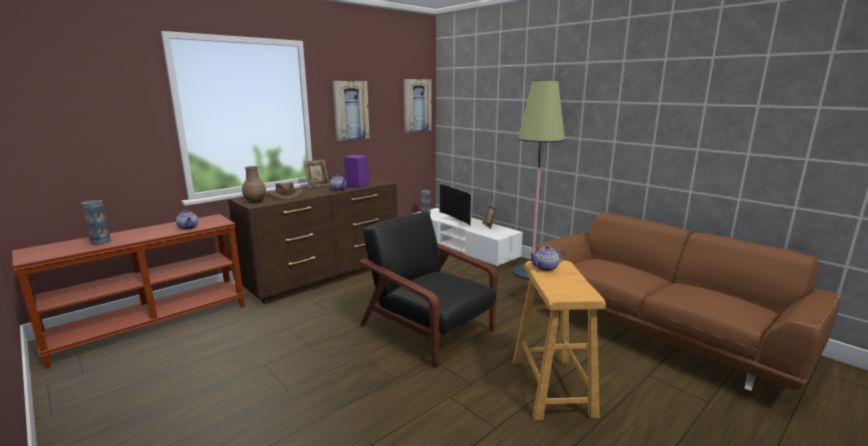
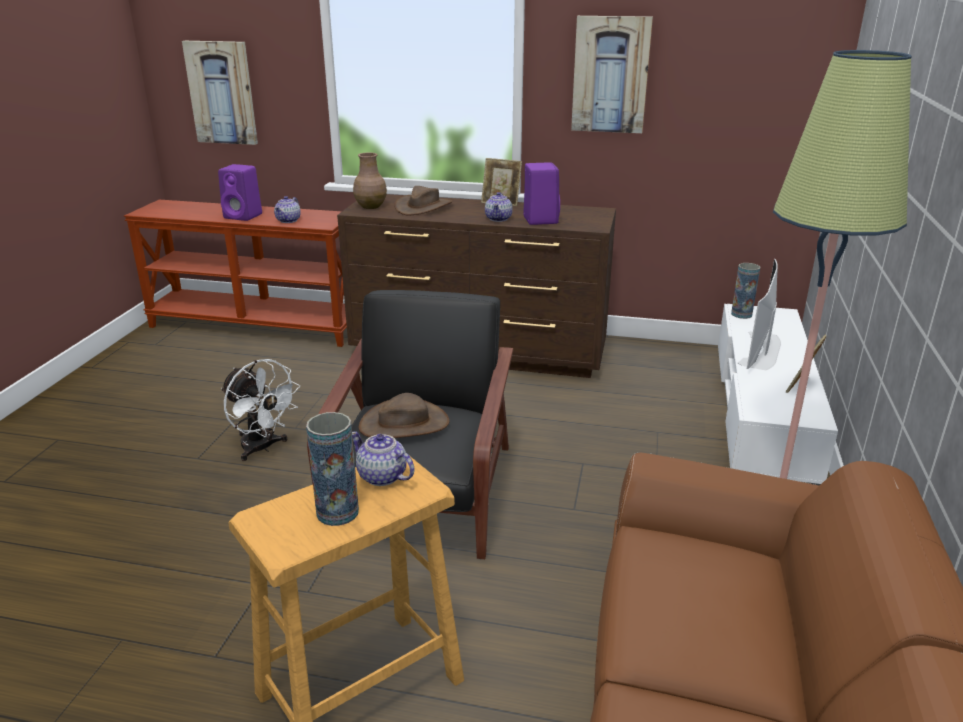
camera: 55 degrees right, 10 degrees up
vase [82,200,111,245] -> vase moved to [306,412,359,526]
picture [404,79,432,132] -> picture moved to [182,41,258,145]
none -> purple speaker [218,164,262,221]
none -> white fan [221,359,300,461]
none -> brown hat [359,393,450,438]

